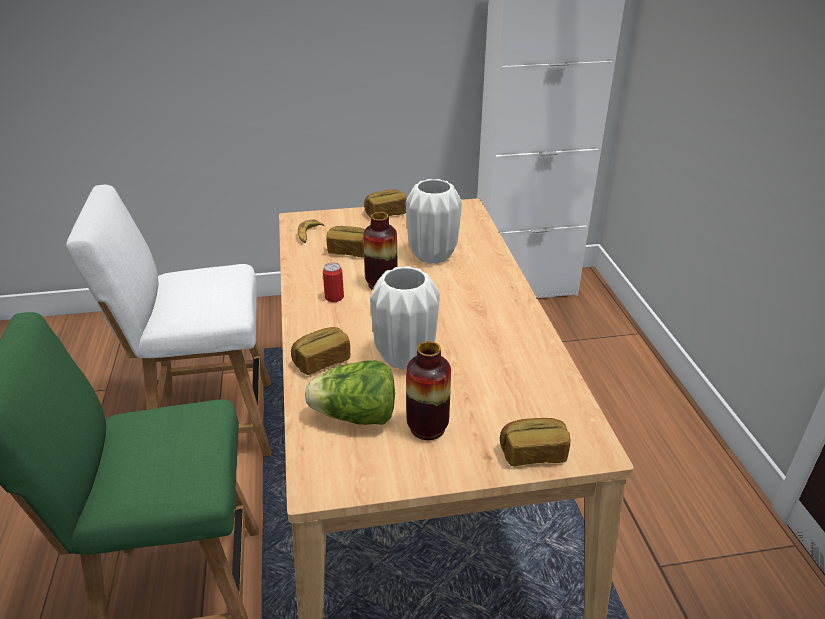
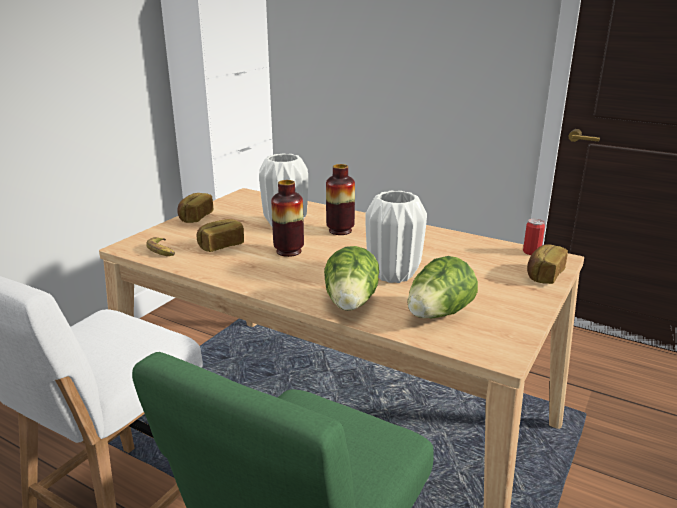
camera: 50 degrees left, 10 degrees down
bread [291,327,350,375] -> lettuce [324,246,379,311]
can [323,262,344,302] -> can moved to [523,219,545,255]
vase [406,341,451,440] -> vase moved to [326,164,355,235]

